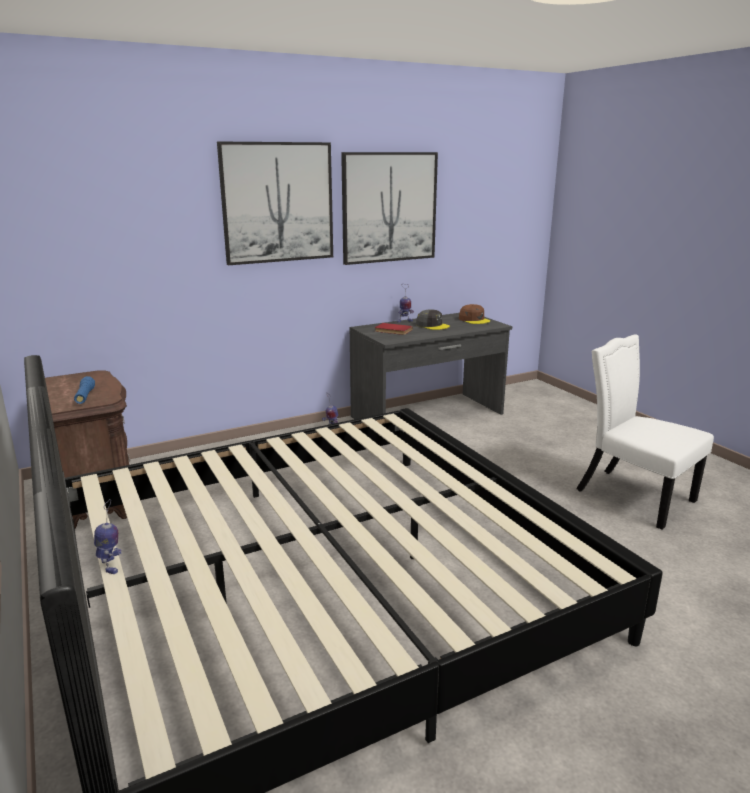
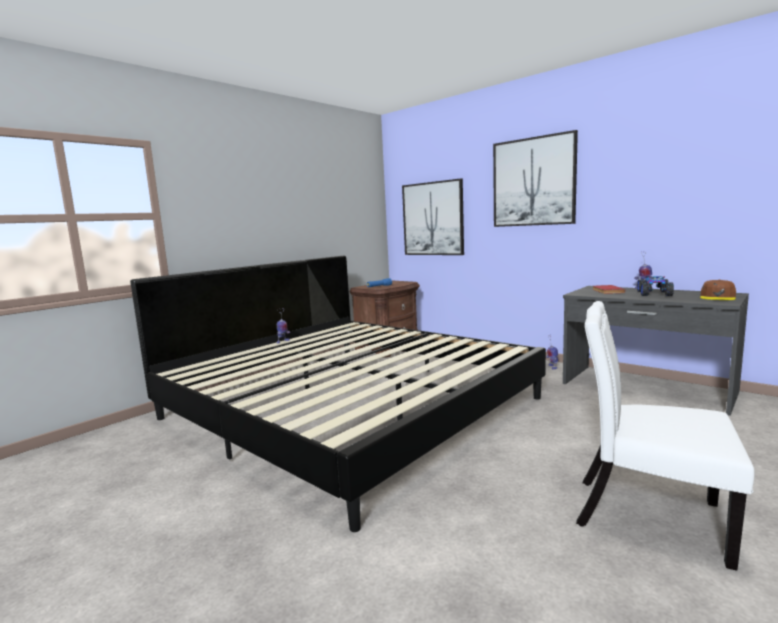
camera: 70 degrees right, 10 degrees down
picture [341,152,438,265] -> picture moved to [402,178,464,255]
grey cap [416,309,450,330] -> toy car [637,276,674,296]
white chair [576,334,714,530] -> white chair turned 90 degrees counterclockwise [576,301,754,571]

